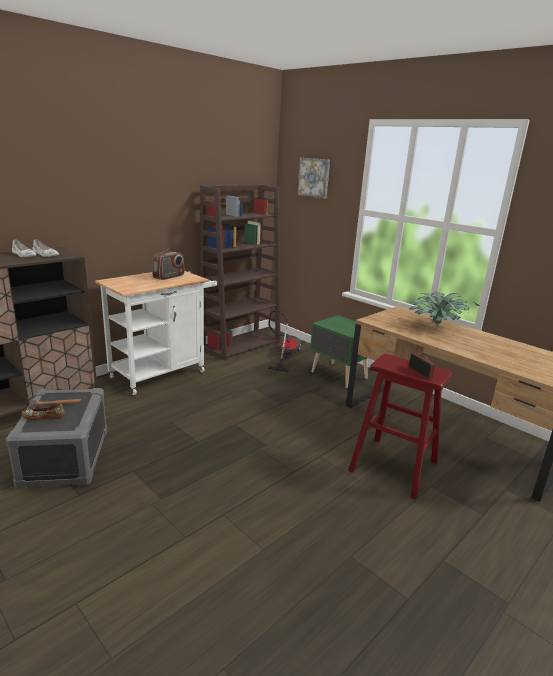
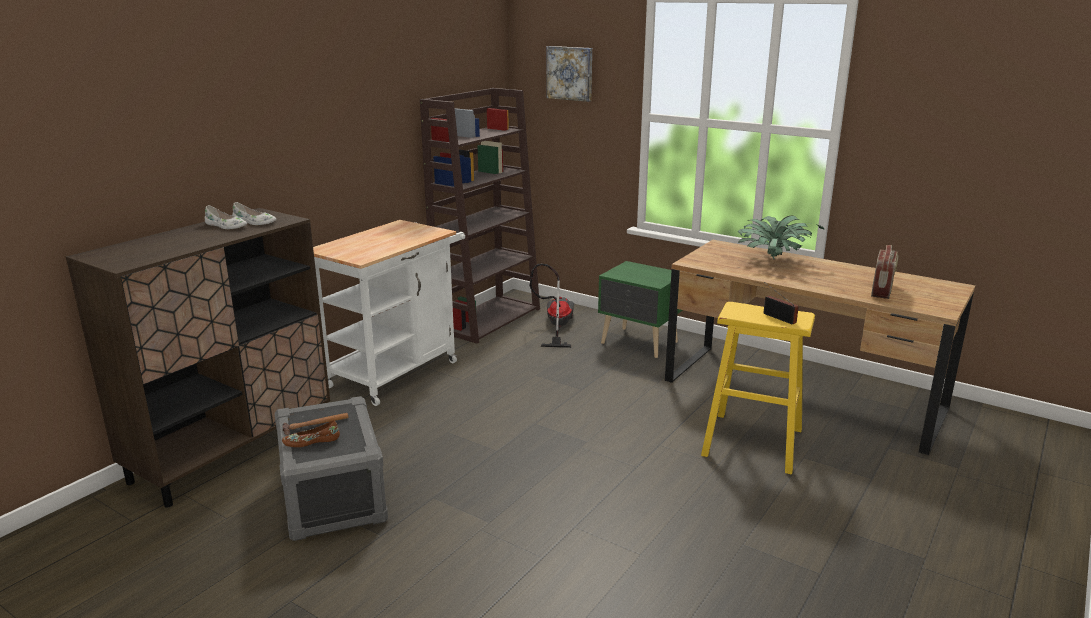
camera: 10 degrees left, 0 degrees up
radio [152,248,185,280] -> radio moved to [871,245,899,299]
red stool [348,354,452,500] -> yellow stool [701,302,815,475]

